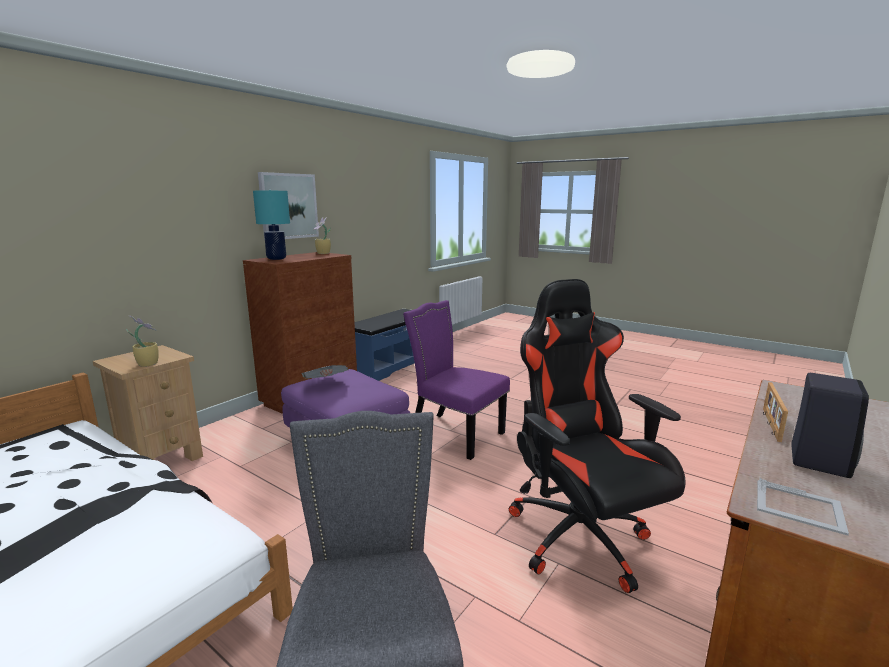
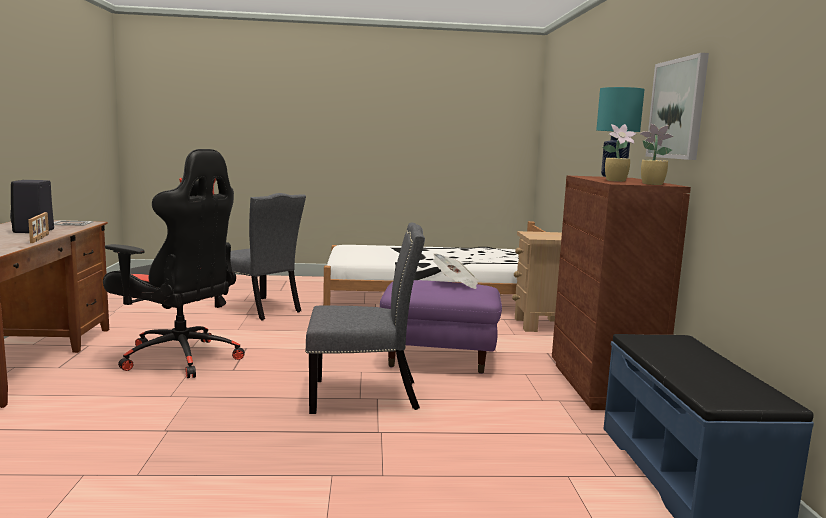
camera: 140 degrees right, 5 degrees down
potted plant [126,316,159,367] -> potted plant moved to [603,124,636,182]
purple chair [403,300,510,460] -> grey chair [305,223,425,414]

